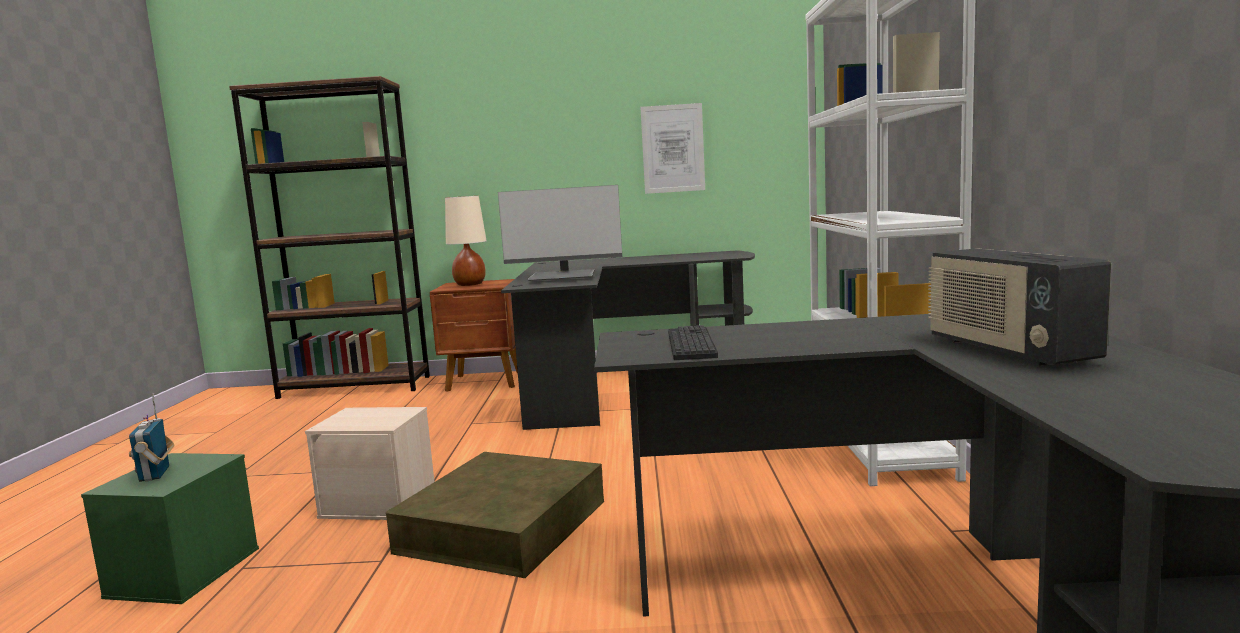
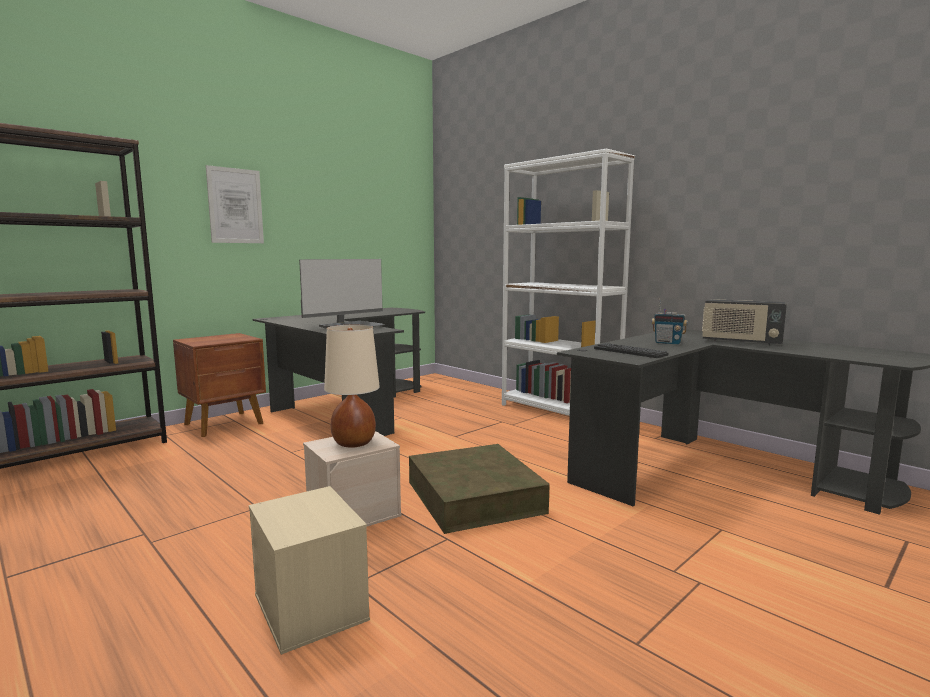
camera: 45 degrees left, 0 degrees up
green storage box [81,453,259,604] -> beige storage box [249,486,370,655]
radio [129,393,175,482] -> radio moved to [651,297,688,345]
beige table lamp [445,196,487,286] -> beige table lamp moved to [324,325,380,448]
picture [640,103,705,194] -> picture moved to [206,165,264,243]

